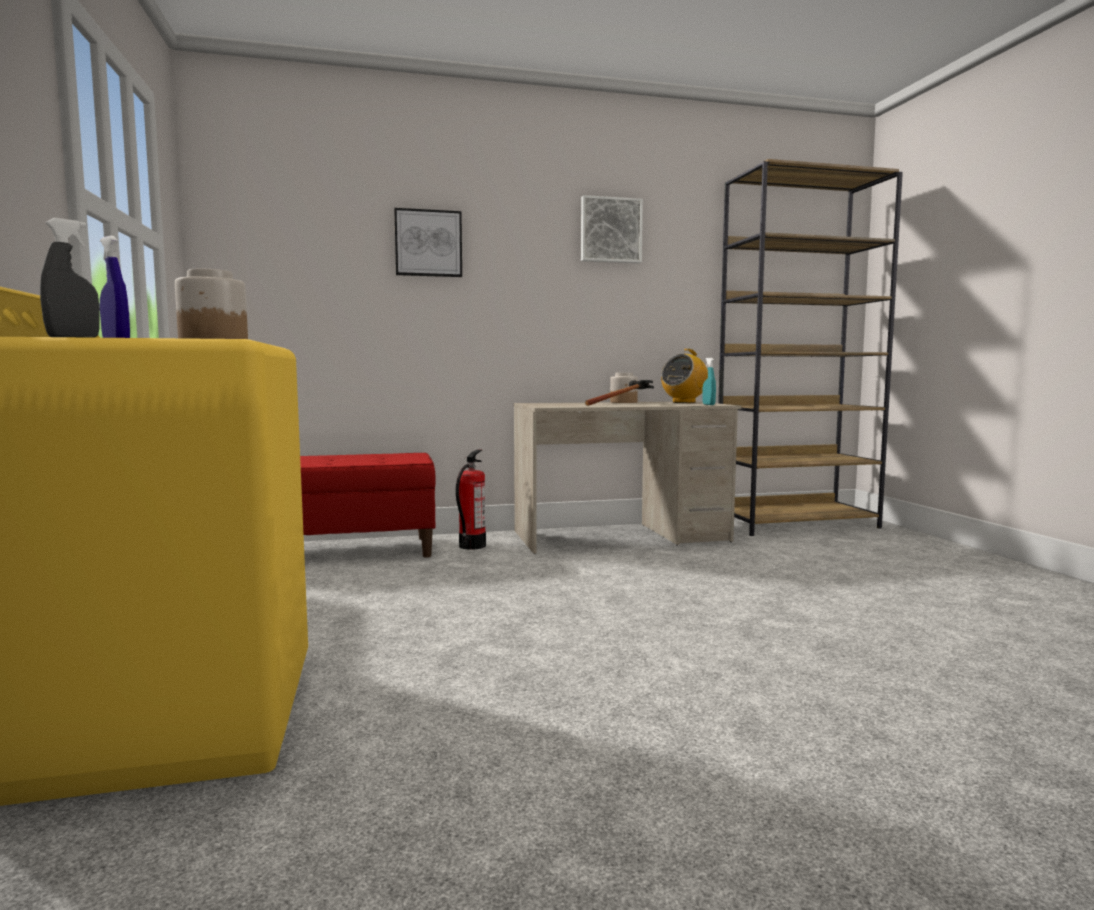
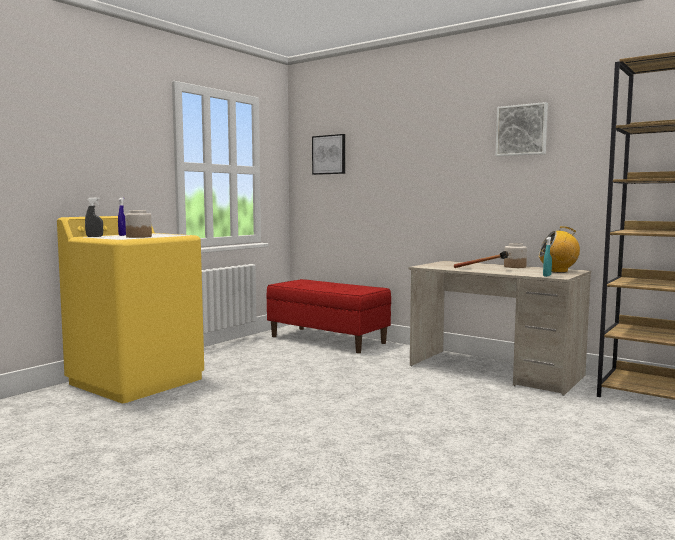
camera: 50 degrees right, 0 degrees up
picture [394,208,462,277] -> picture moved to [312,134,345,175]
fire extinguisher [456,449,486,550] -> none

